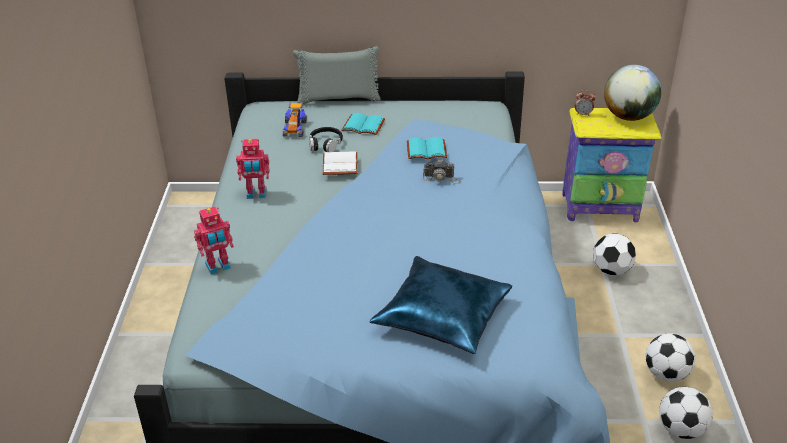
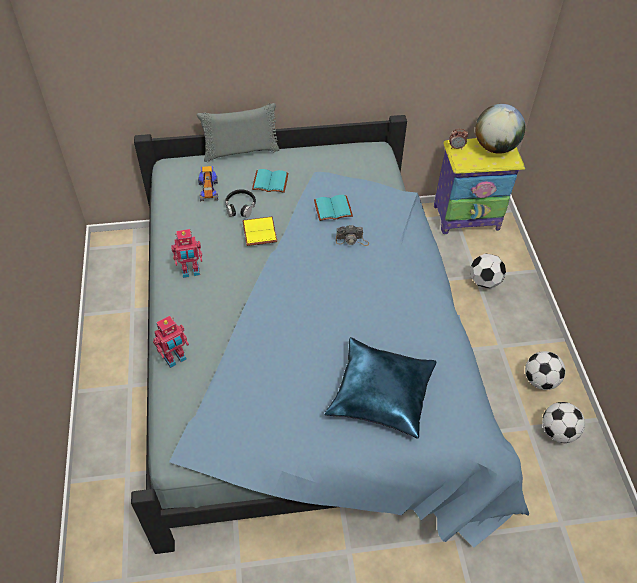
camera: 10 degrees left, 15 degrees up
white book [322,151,357,175] -> yellow book [242,217,277,246]

